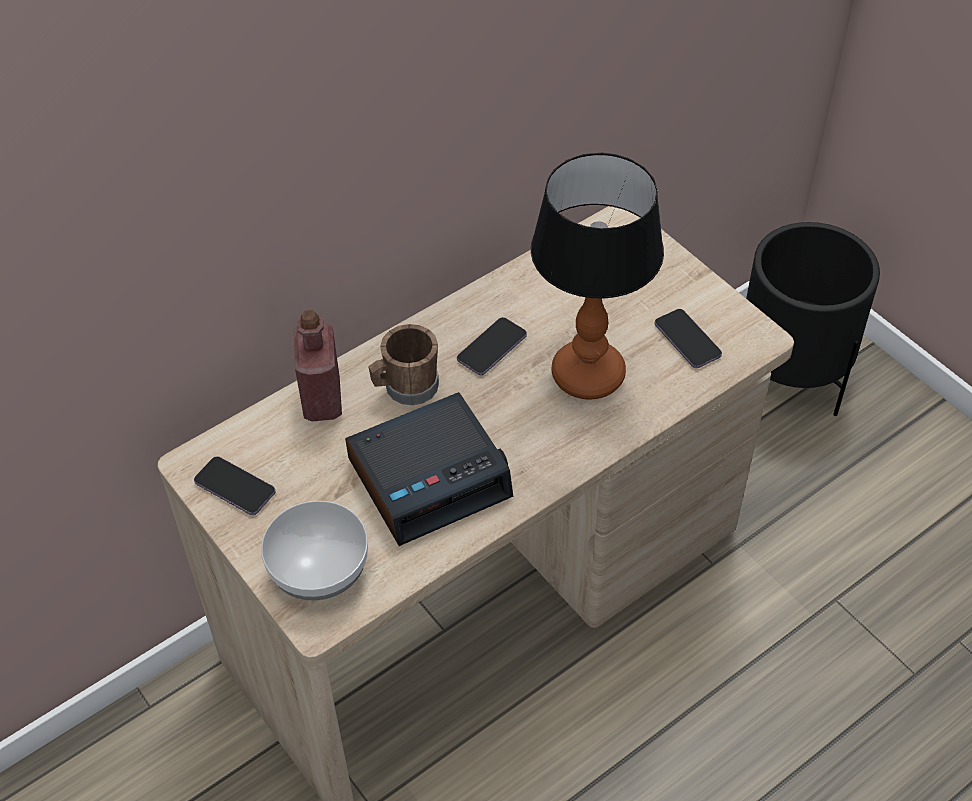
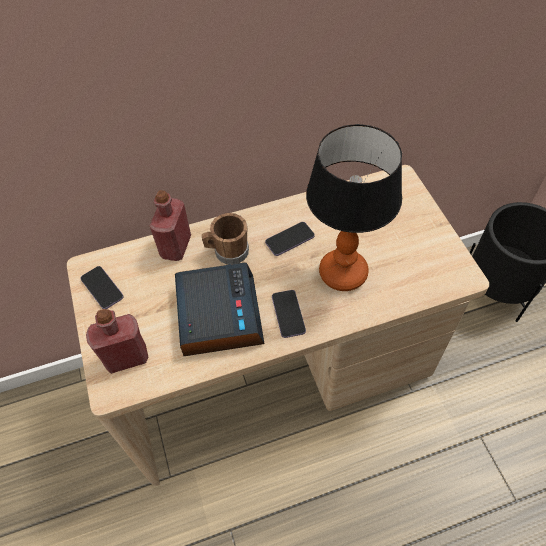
camera: 20 degrees right, 5 degrees up
bowl [261,501,368,600] -> red bottle [86,309,148,374]
alarm clock [345,392,513,546] -> alarm clock turned 90 degrees counterclockwise [175,262,264,356]
phone [655,309,722,368] -> phone moved to [272,290,306,338]

